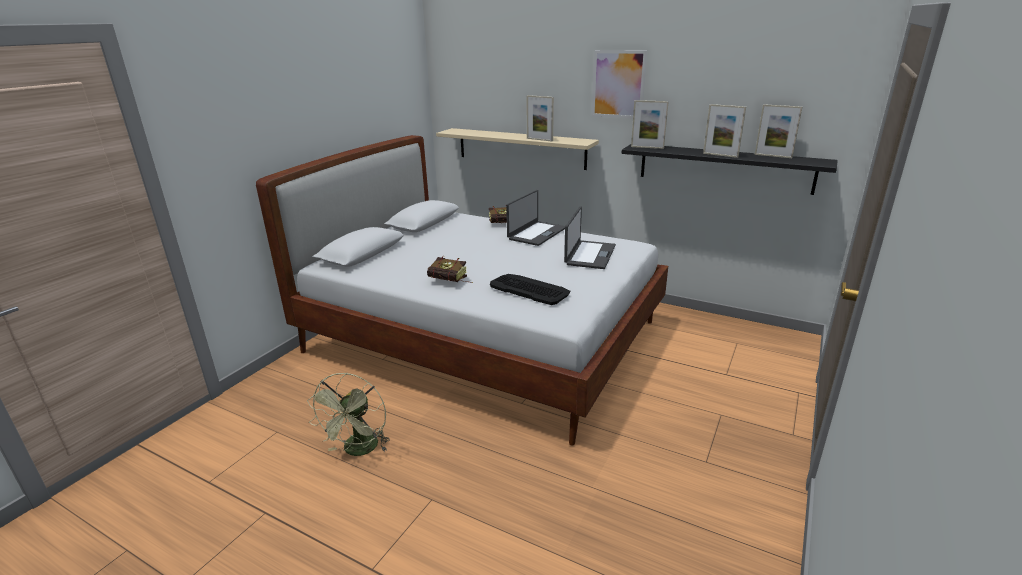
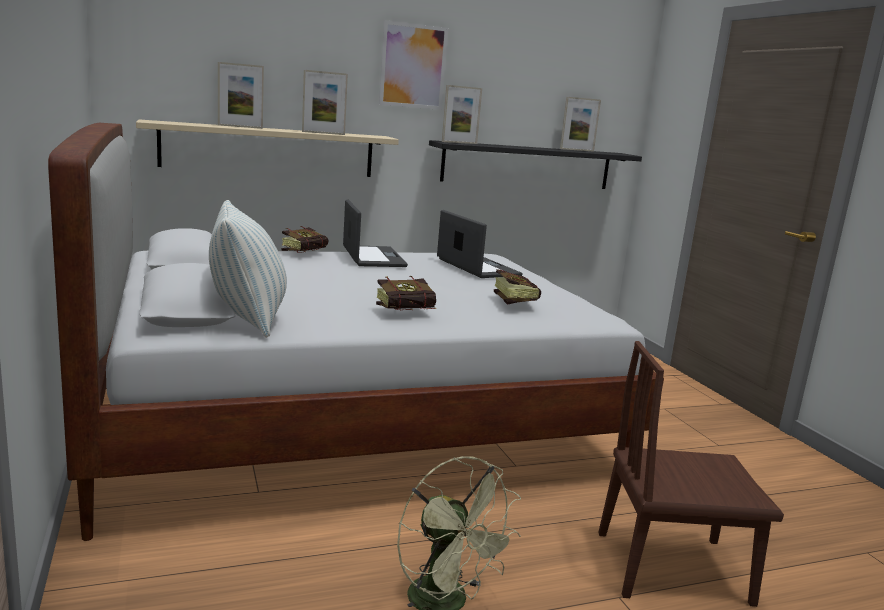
camera: 50 degrees left, 10 degrees down
keyboard [490,274,571,305] -> book [494,269,541,305]
picture frame [703,104,746,158] -> picture frame moved to [218,62,264,129]
none -> pillow [209,200,287,338]
none -> brown chair [599,341,784,607]

